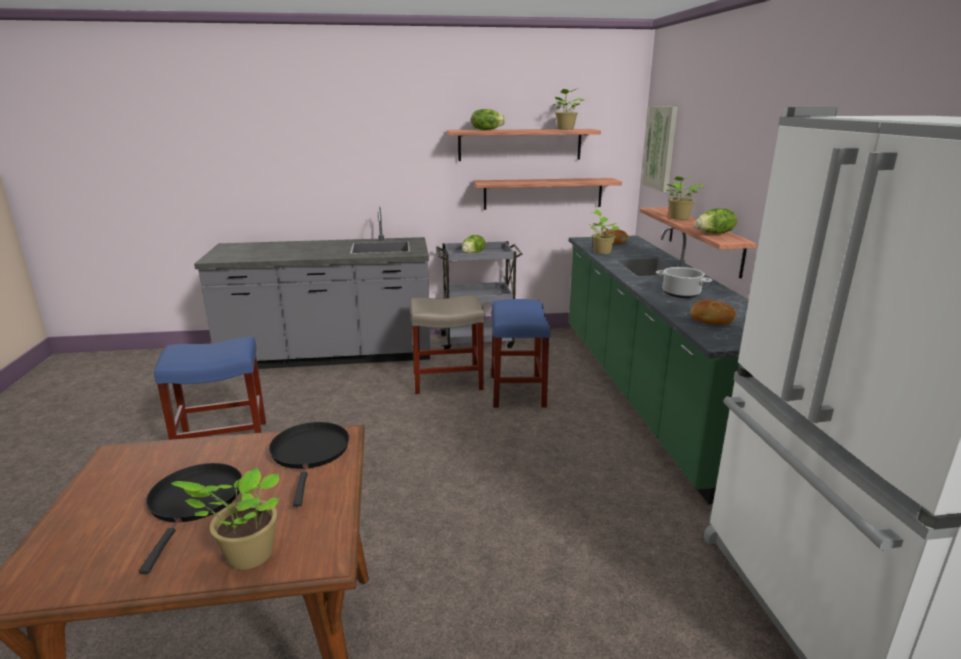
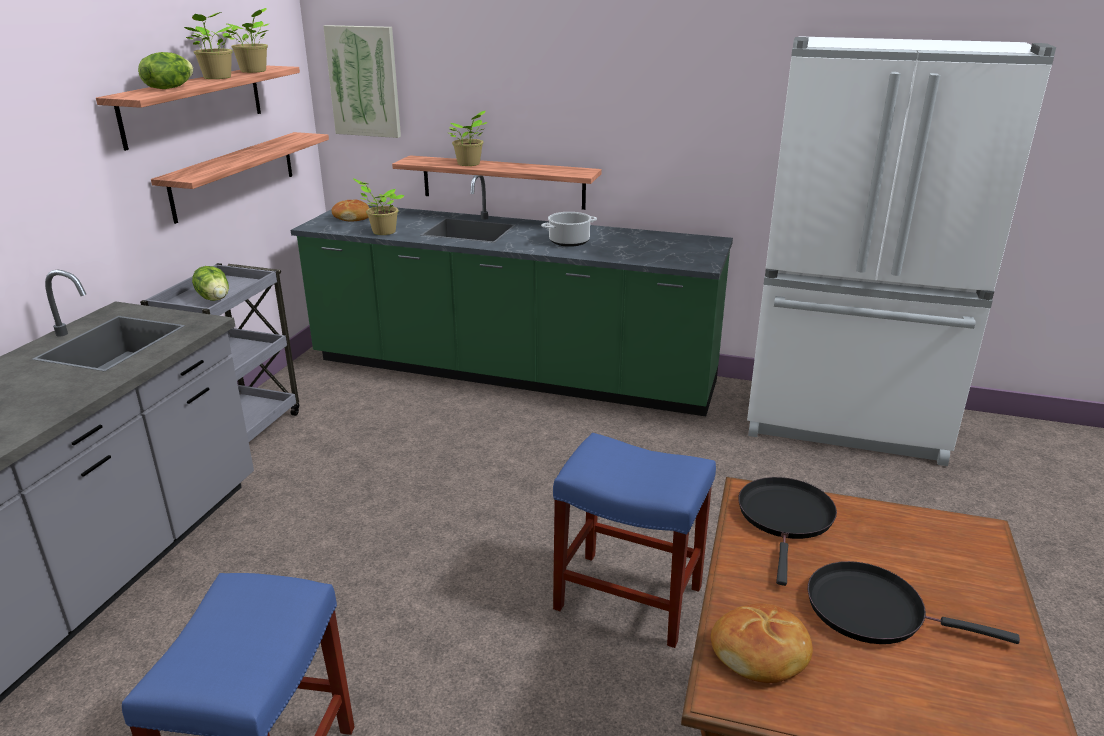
camera: 65 degrees left, 5 degrees up
potted plant [171,467,279,570] -> potted plant moved to [184,12,237,79]
black frying pan [269,422,349,507] -> black frying pan turned 90 degrees clockwise [738,477,837,586]
beige stool [410,295,485,394] -> none
blue stool [491,299,551,408] -> blue stool moved to [553,433,716,648]
bread [690,299,736,325] -> bread moved to [711,603,813,683]
lettuce [695,208,737,234] -> none

